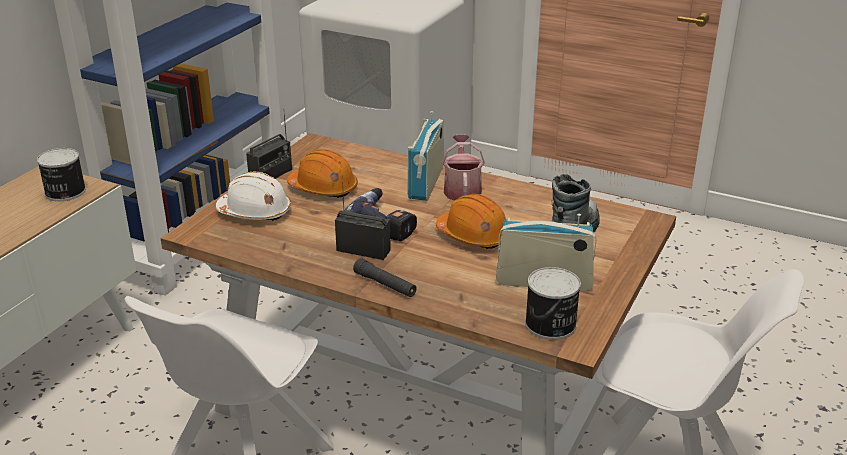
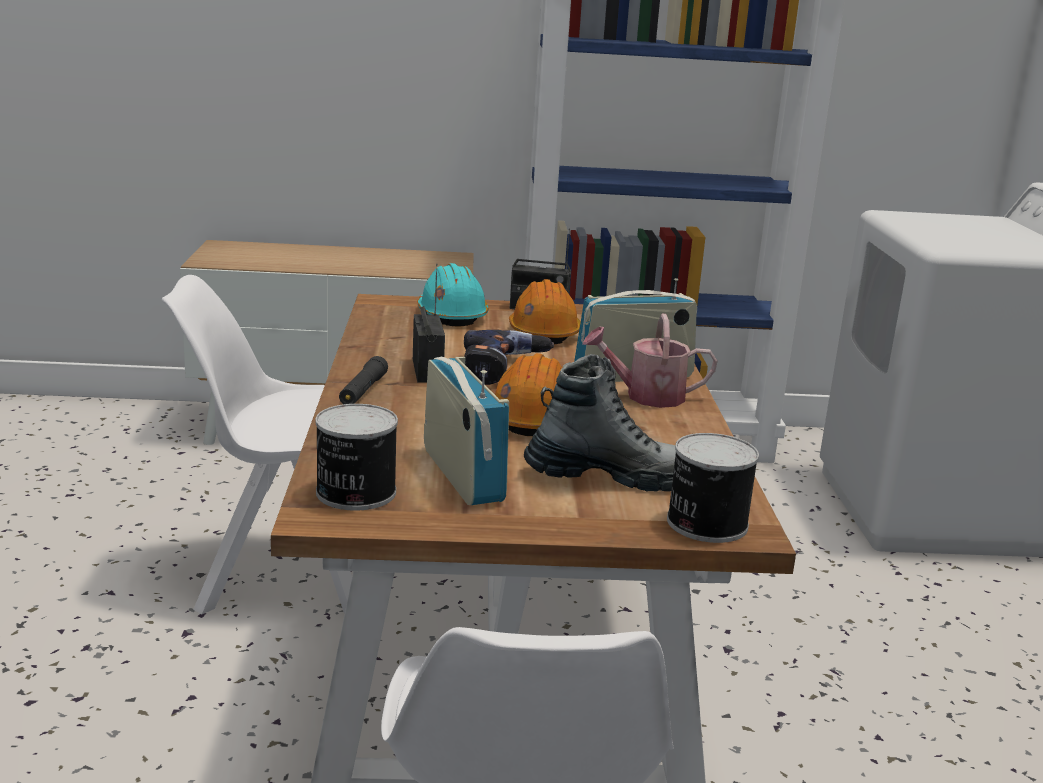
camera: 60 degrees right, 10 degrees down
can [37,148,86,201] -> can moved to [667,433,759,543]
white hard hat [216,172,291,221] -> turquoise hard hat [417,263,489,327]
watering can [442,134,485,201] -> watering can turned 150 degrees counterclockwise [582,314,717,408]

